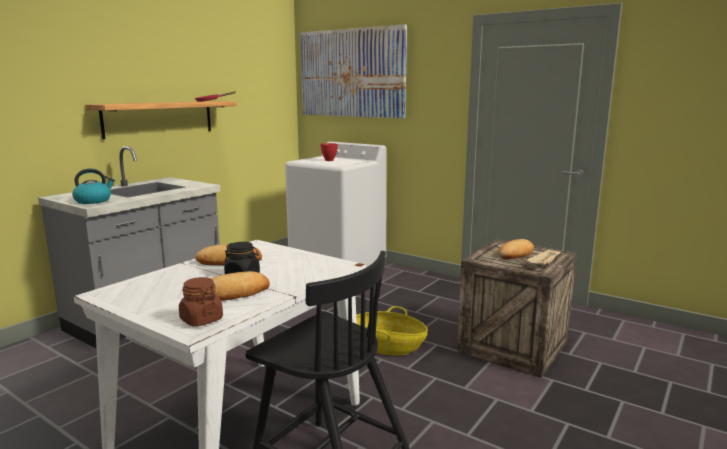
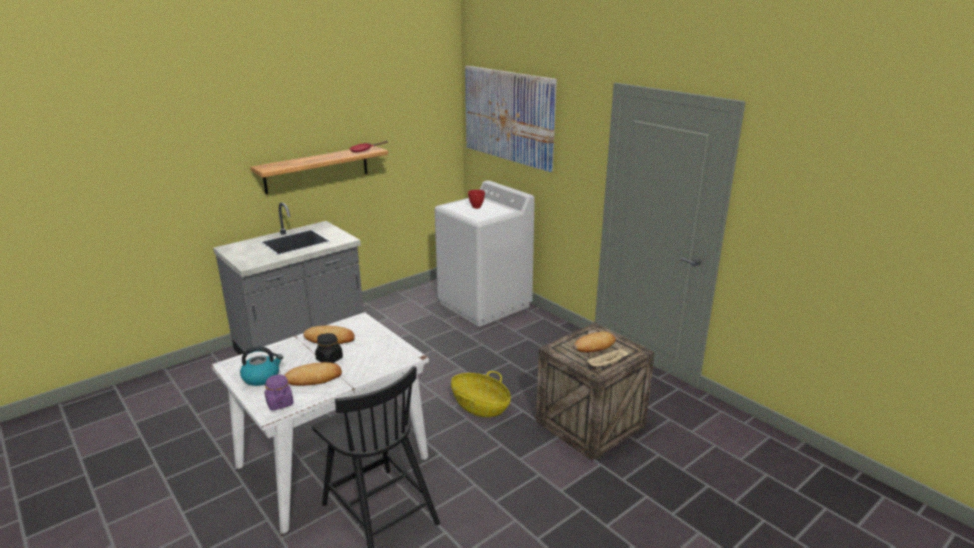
camera: 15 degrees right, 10 degrees up
kettle [72,168,115,204] -> kettle moved to [240,346,283,386]
brown jar [179,277,223,327] -> purple jar [265,375,294,410]

